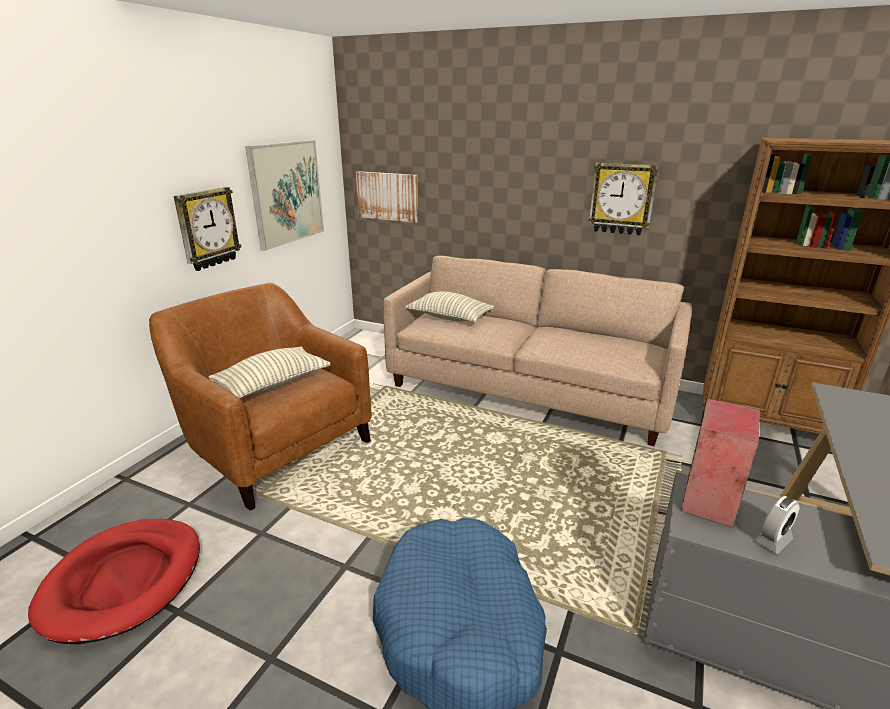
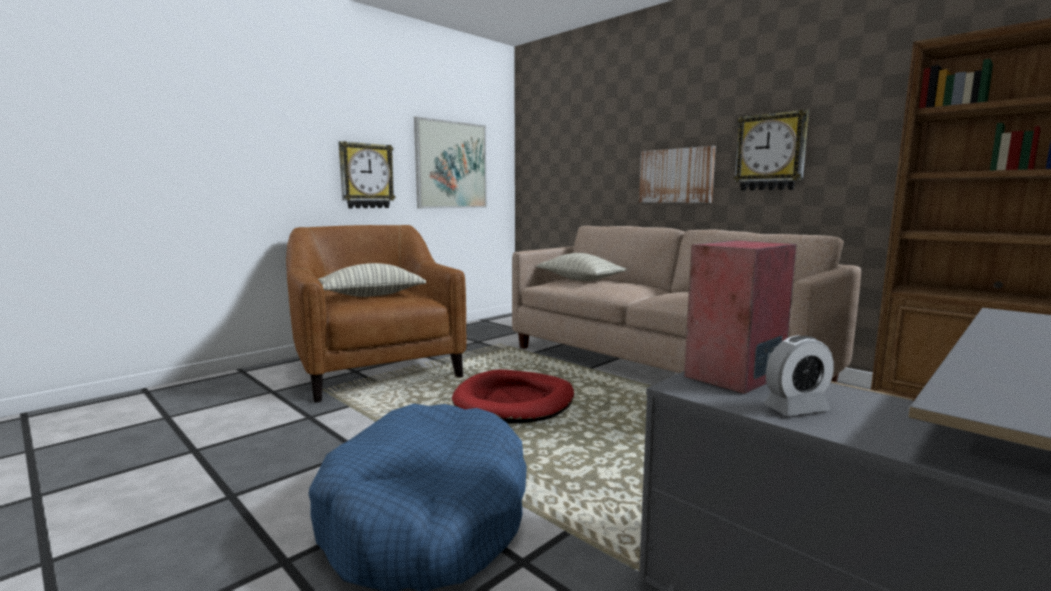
camera: 20 degrees right, 15 degrees down
red dog bed [28,519,200,644] -> red dog bed moved to [452,369,574,423]
picture [356,171,418,223] -> picture moved to [639,146,716,203]

